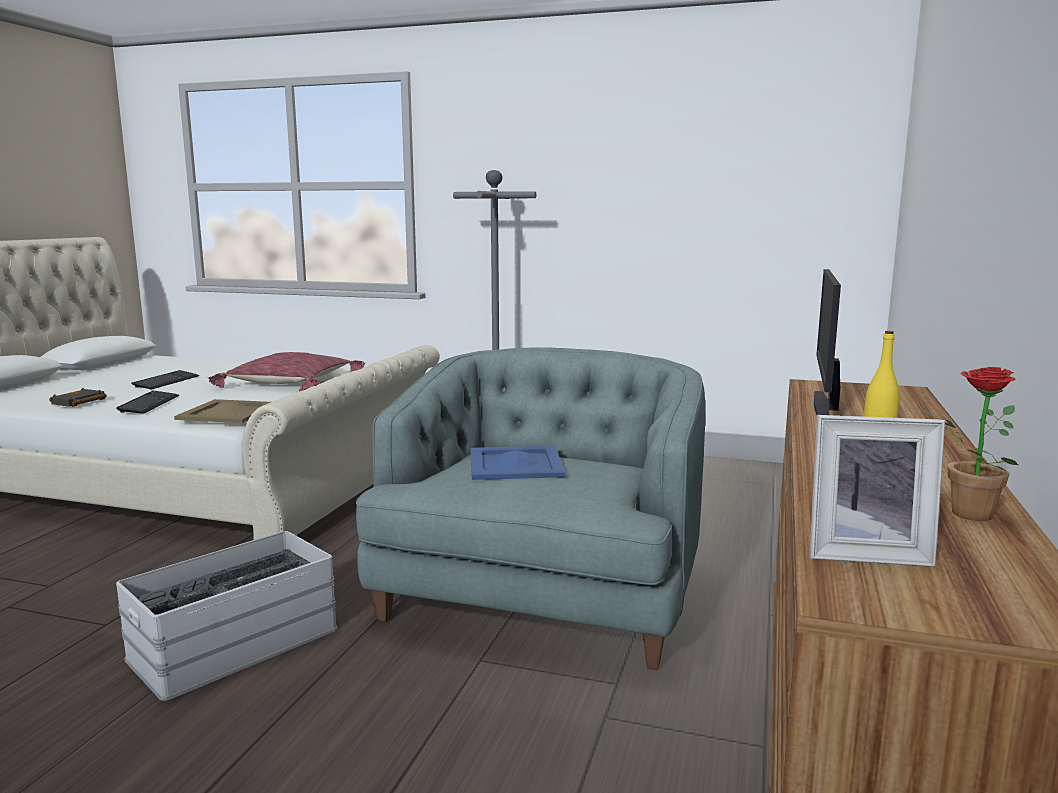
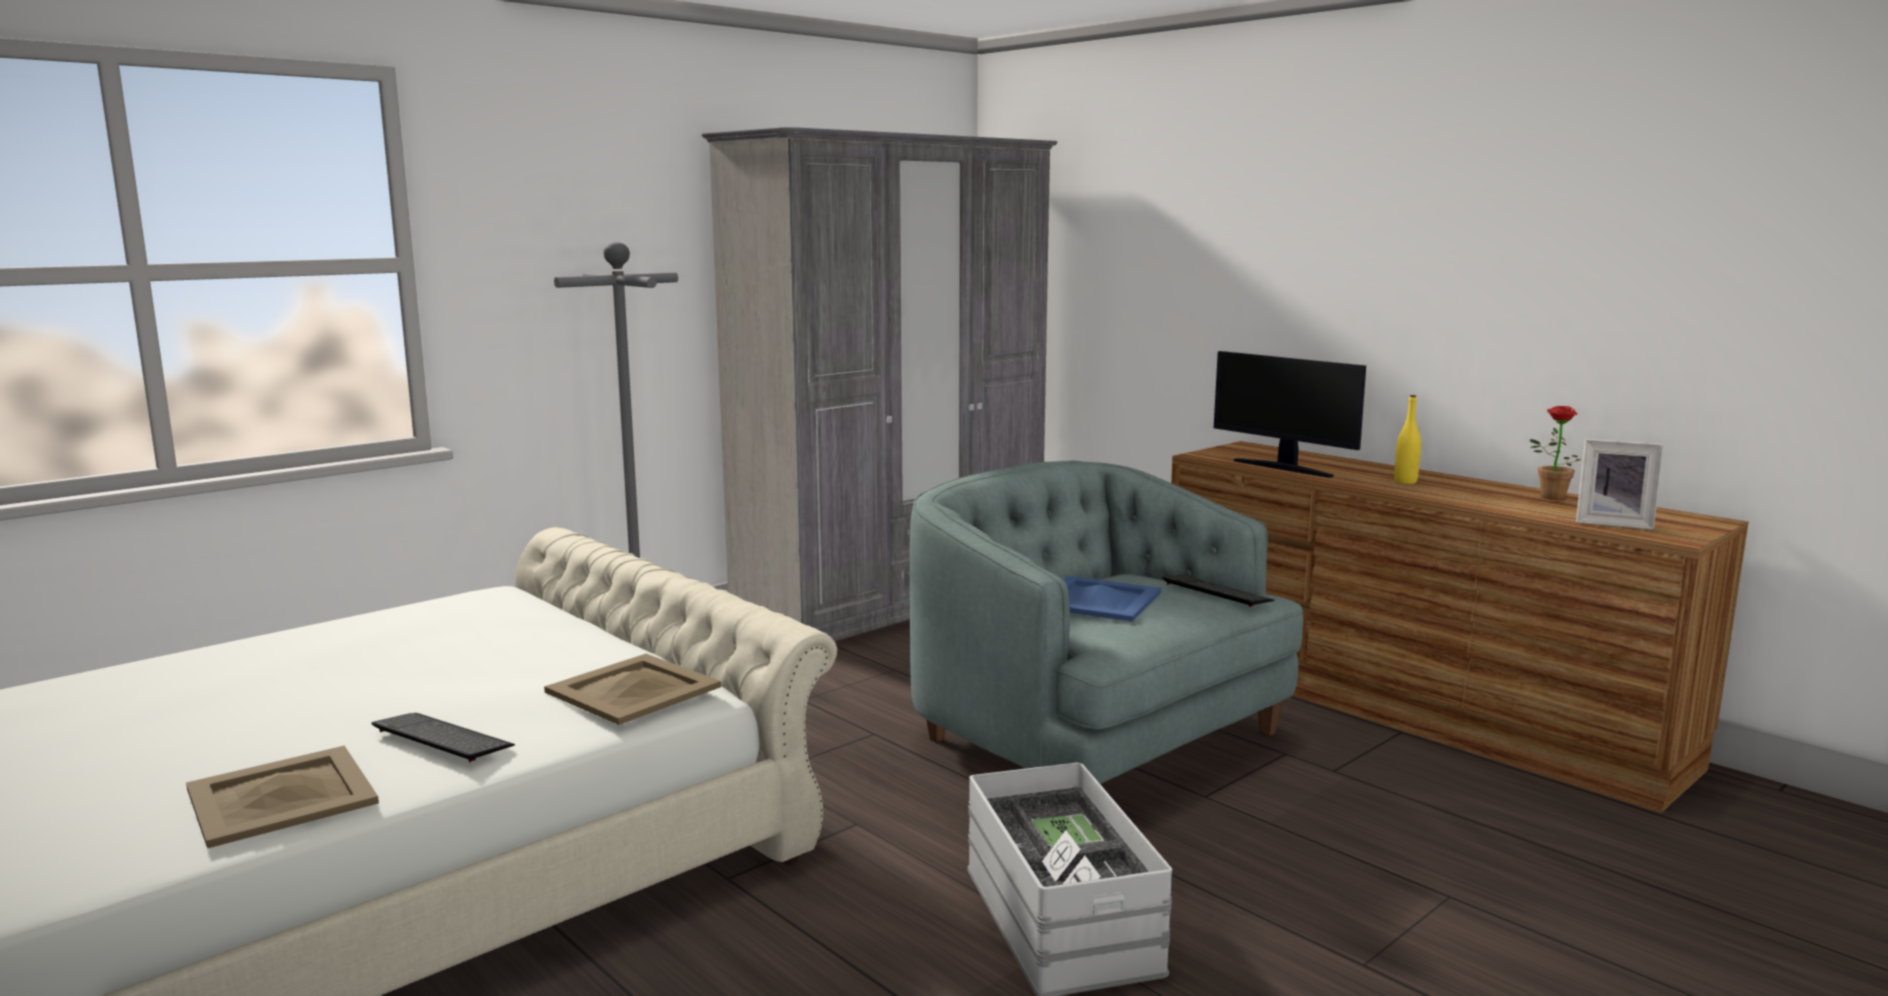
camera: 60 degrees left, 0 degrees up
black book [49,388,107,407] -> beige tray [186,745,379,849]
keyboard [131,370,199,390] -> keyboard moved to [1162,575,1275,608]
red pillow [208,352,365,392] -> none
picture frame [809,415,945,567] -> picture frame turned 75 degrees clockwise [1576,439,1664,530]
none -> grey wardrobe [702,127,1057,641]

